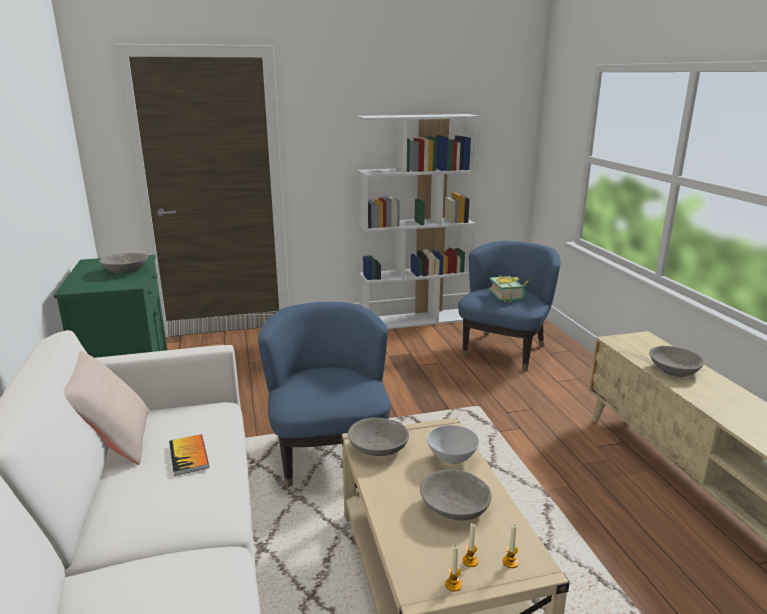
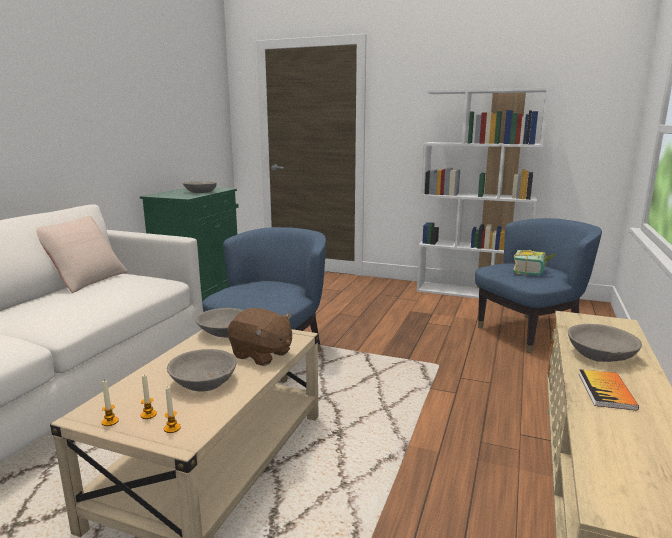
camera: 35 degrees right, 5 degrees down
book [169,434,209,476] -> book moved to [579,369,639,411]
white bowl [427,425,479,464] -> brown plush toy [228,308,292,366]

